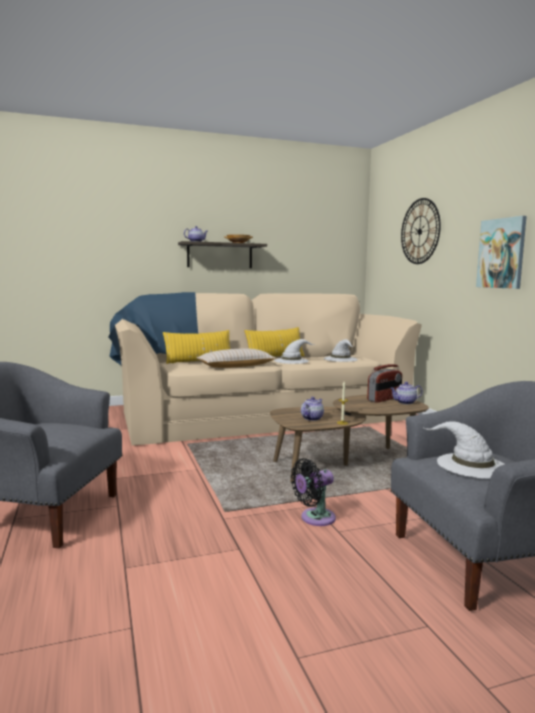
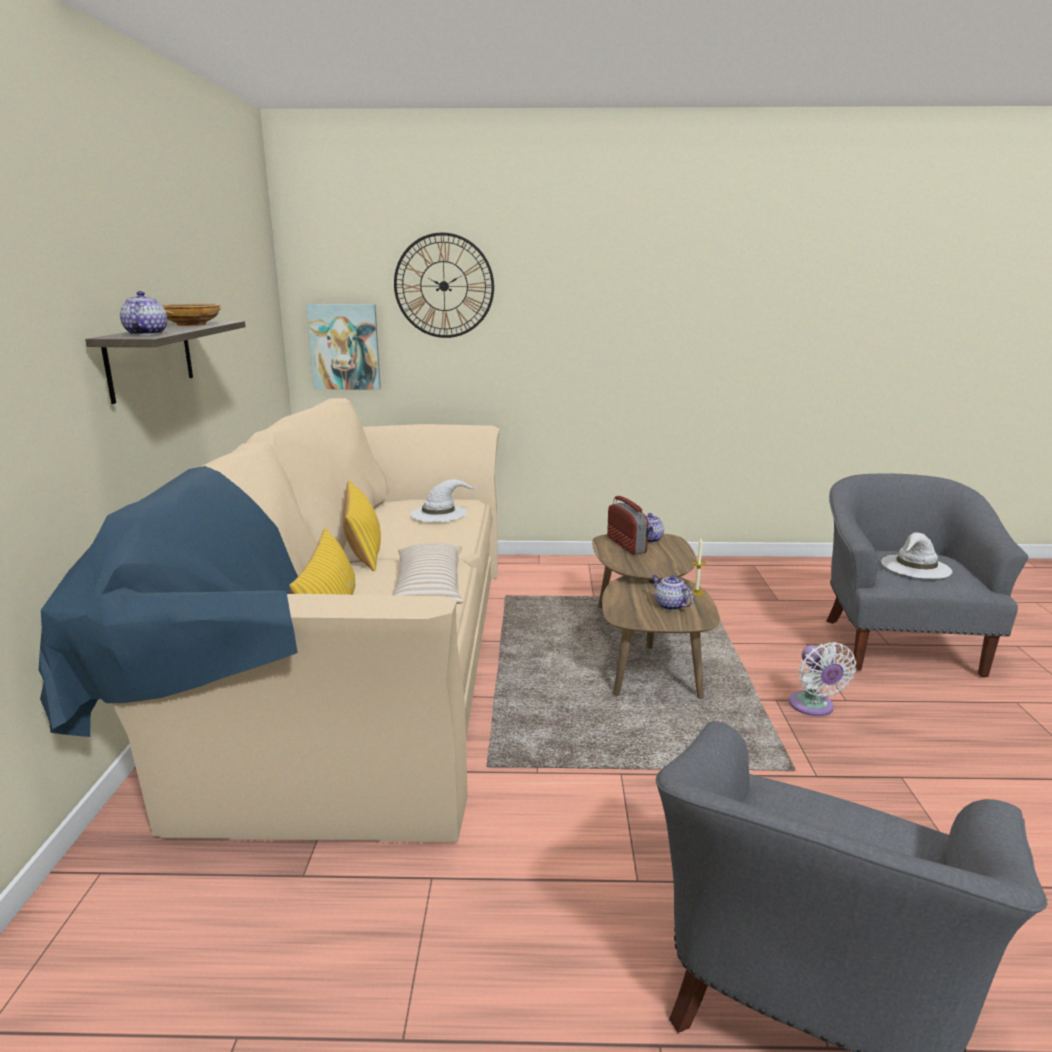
camera: 70 degrees left, 10 degrees up
white hat [274,339,315,364] -> none
black fan [291,458,336,526] -> white fan [789,642,856,716]
picture [476,216,527,289] -> picture moved to [306,304,381,390]

